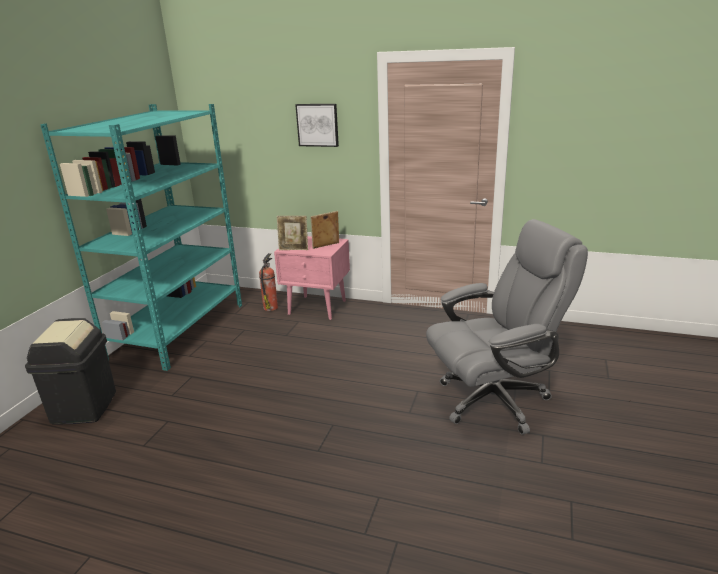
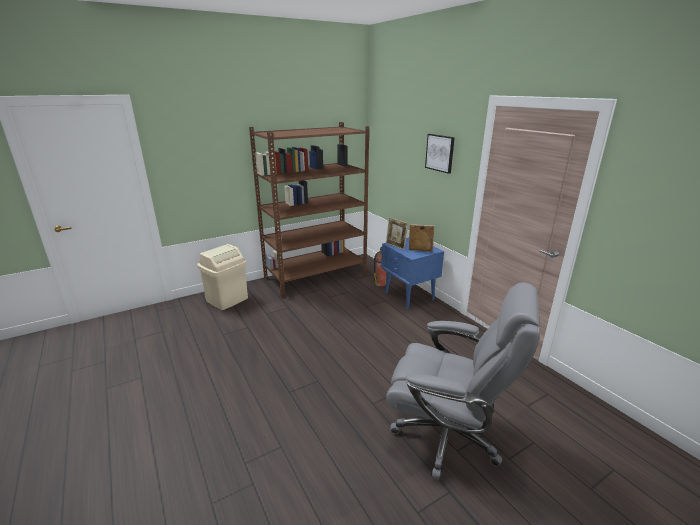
camera: 40 degrees right, 0 degrees up
black trash can [25,318,116,425] -> beige trash can [197,244,248,310]
turquoise bookcase [40,104,242,371] -> brown bookcase [249,122,369,298]
pink nightstand [274,236,350,320] -> blue nightstand [381,237,444,309]

